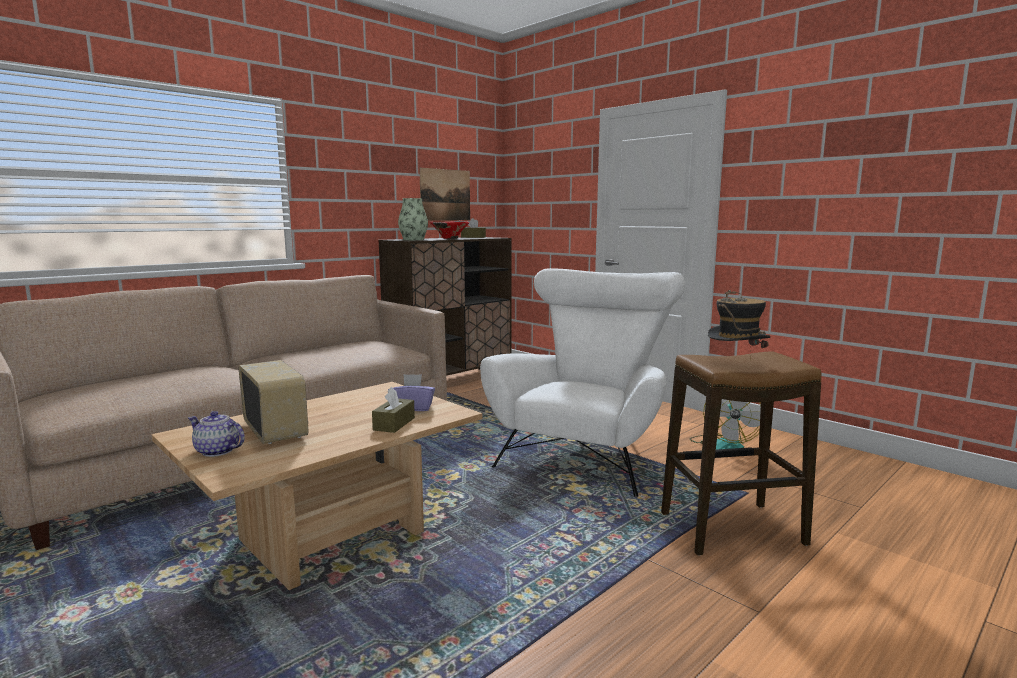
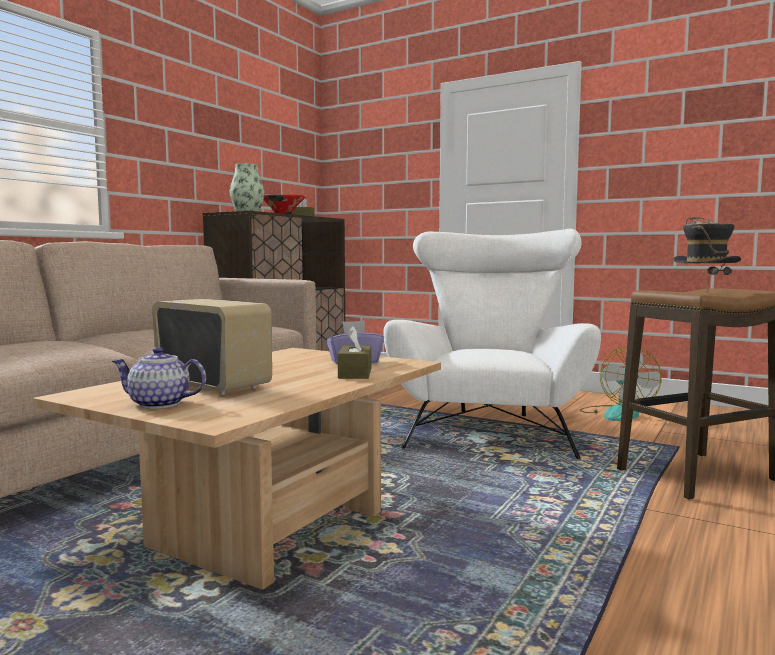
camera: 15 degrees left, 5 degrees down
picture [419,168,470,220] -> none

